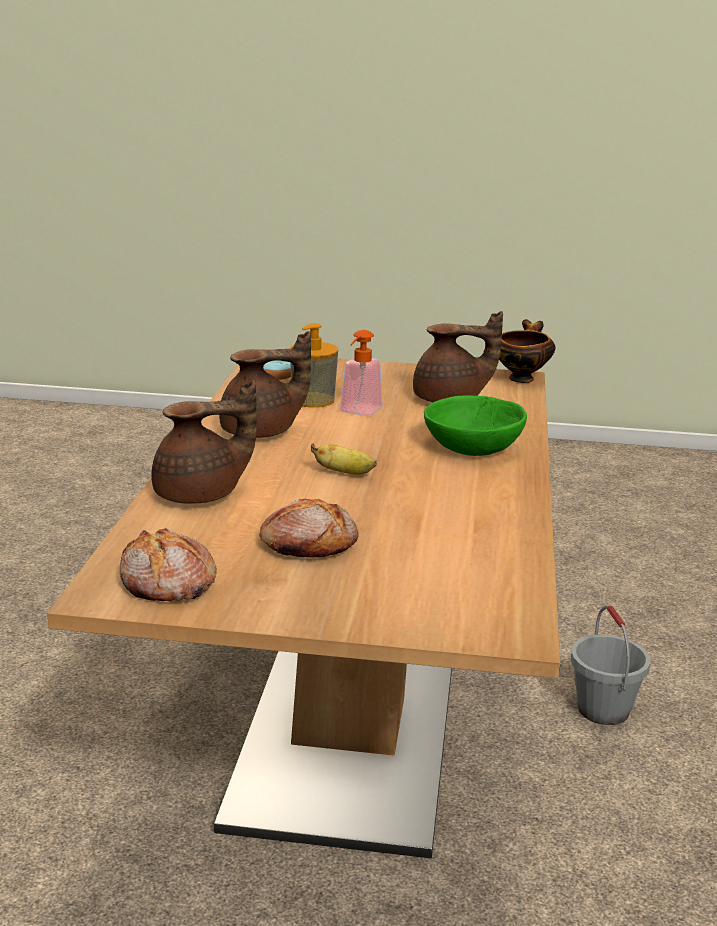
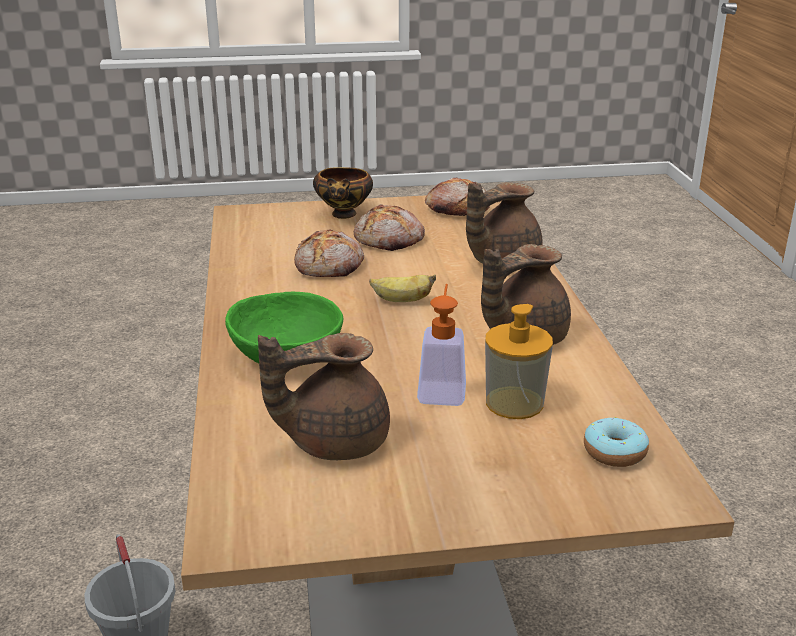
camera: 165 degrees right, 5 degrees up
bowl [499,319,555,383] -> bowl moved to [313,167,373,219]
none -> bread [294,230,364,277]

